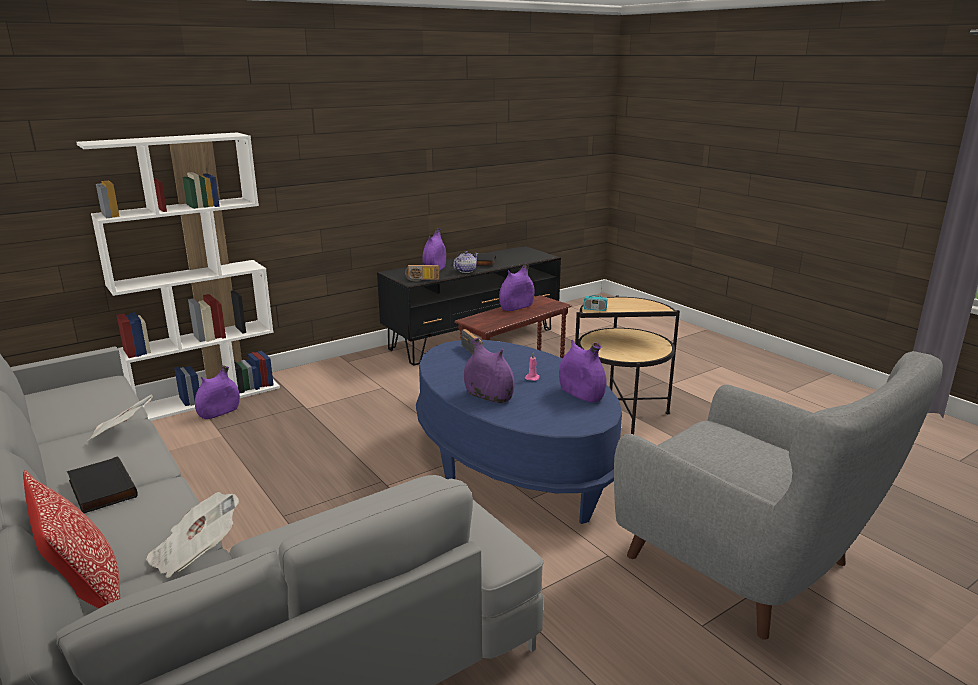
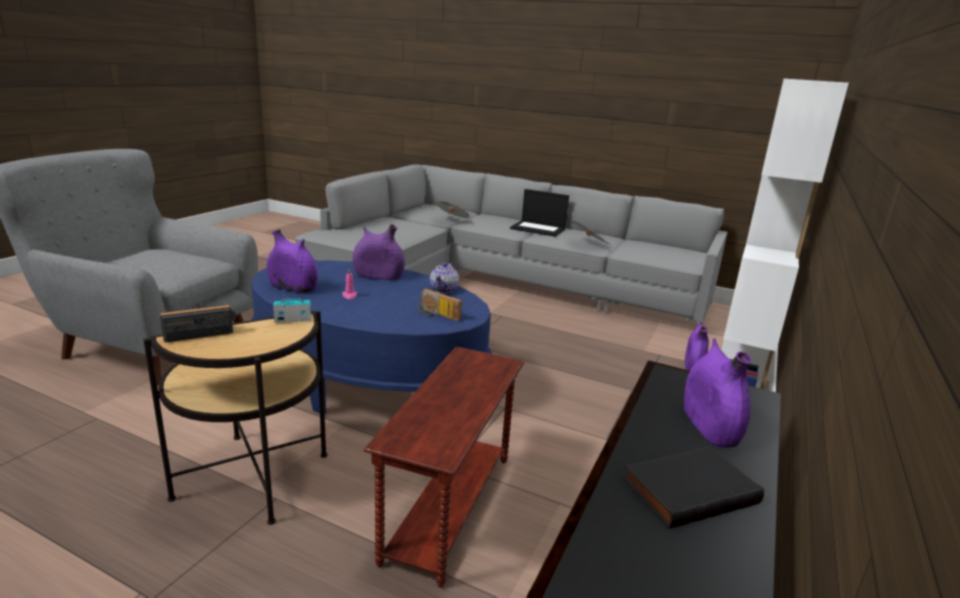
camera: 150 degrees right, 0 degrees up
pillow [23,470,121,608] -> none
black book [67,456,138,513] -> laptop [510,189,569,237]
radio [405,265,439,281] -> radio moved to [160,305,236,342]
teapot [453,251,479,273] -> teapot moved to [430,263,459,293]
purple vase [499,263,534,311] -> none

